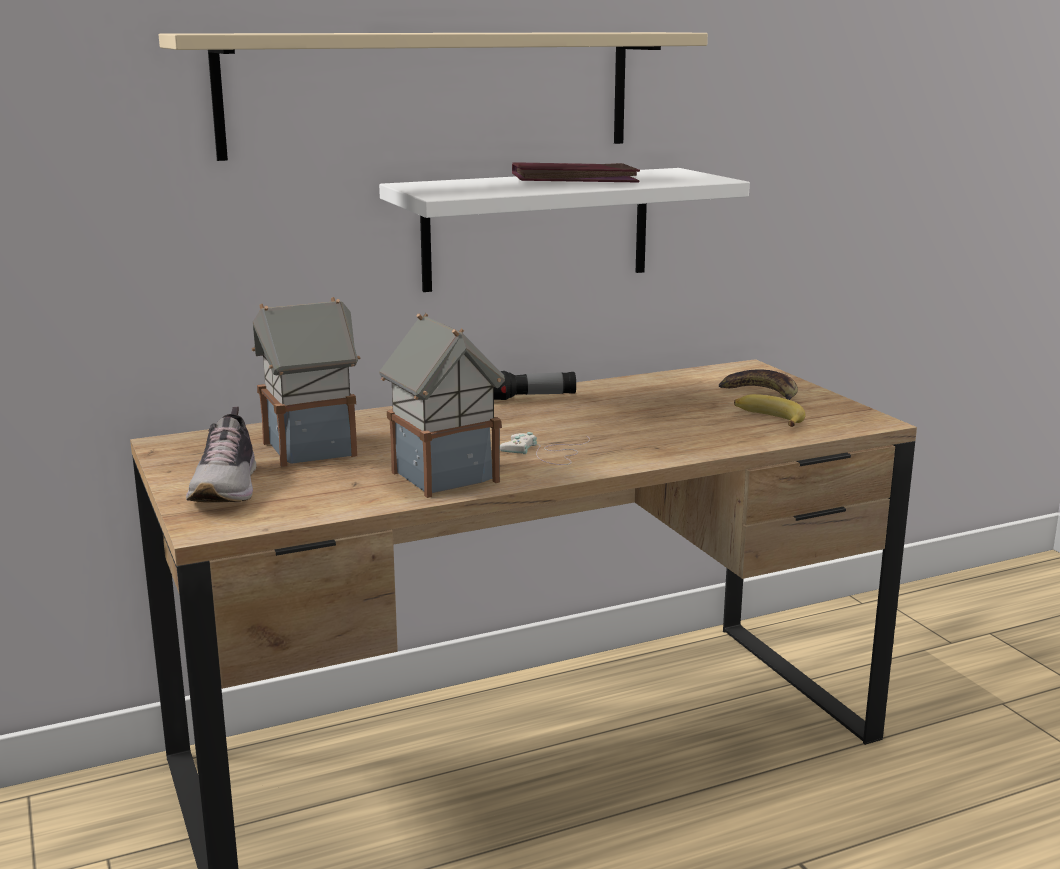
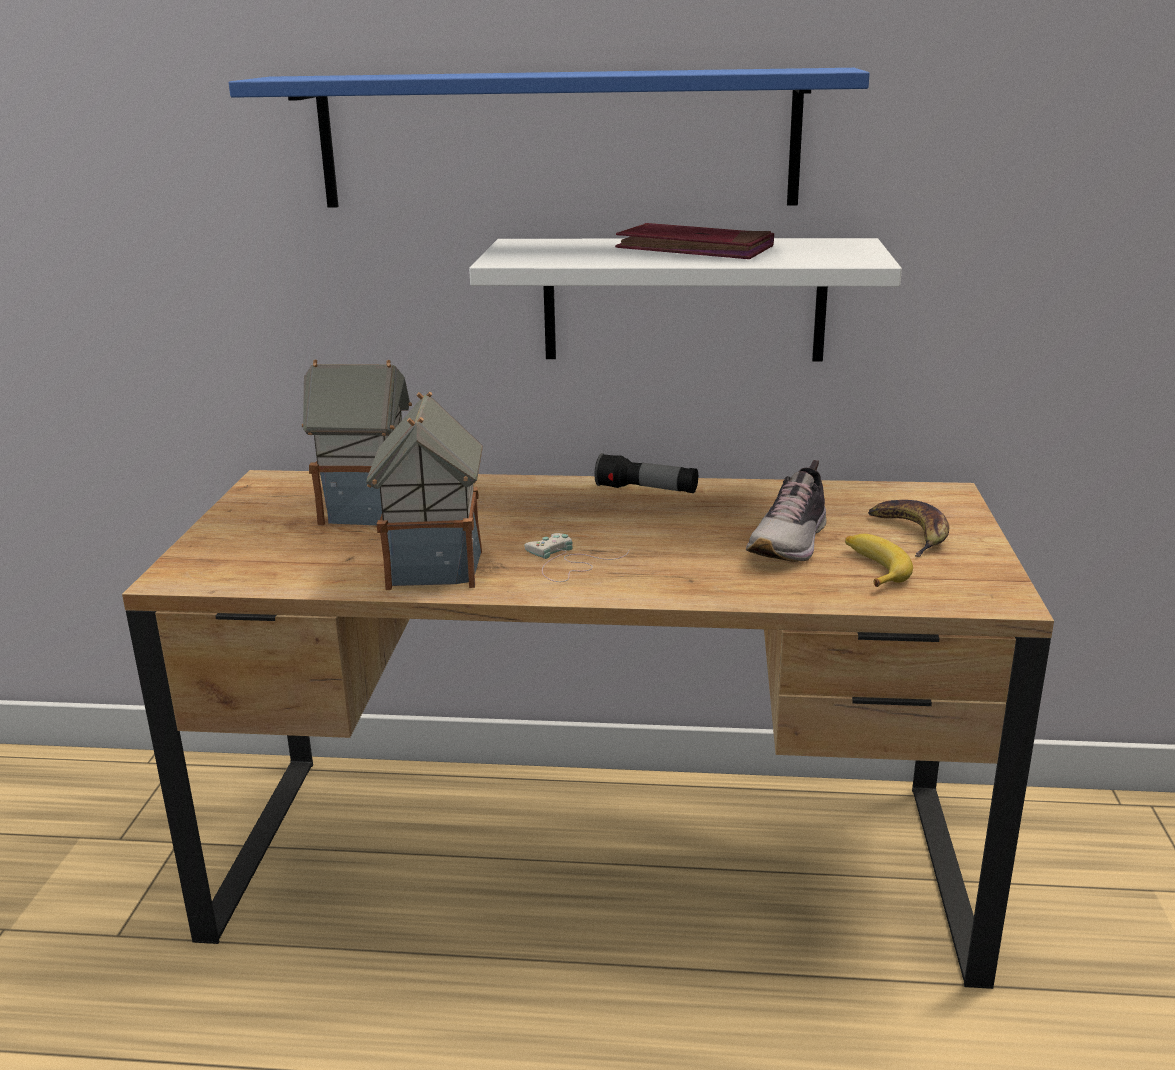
camera: 30 degrees right, 5 degrees up
beige shelf [159,32,708,161] -> blue shelf [229,68,870,207]
shoe [186,407,257,502] -> shoe moved to [746,460,827,562]

